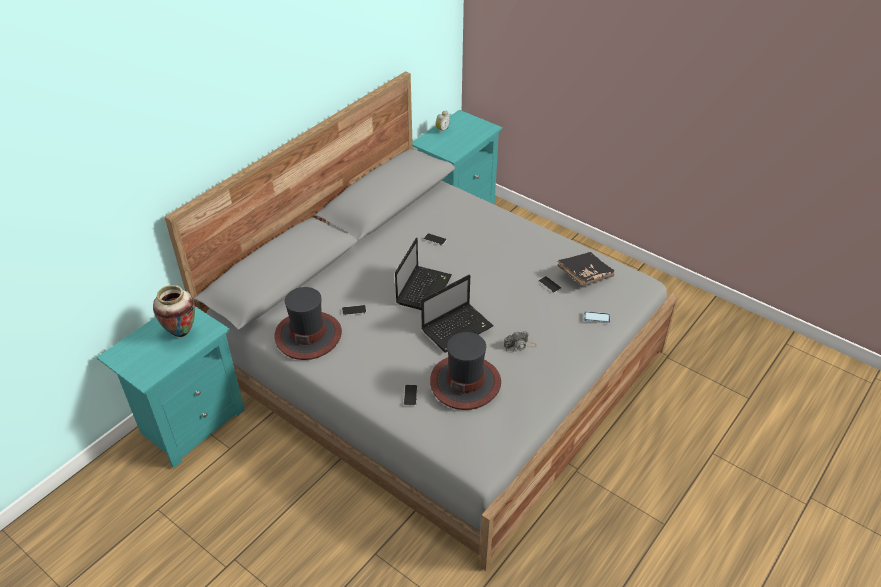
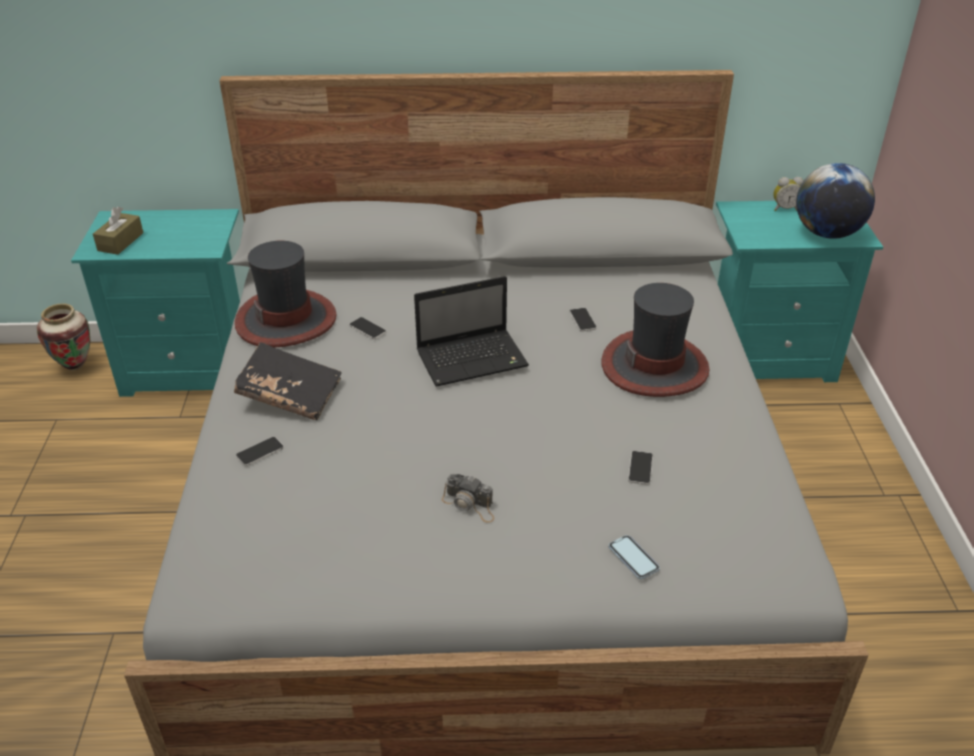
camera: 50 degrees right, 5 degrees down
vase [153,285,195,337] -> vase moved to [37,303,90,371]
laptop [421,275,494,353] -> none
hat [430,332,501,410] -> hat moved to [601,283,709,397]
black book [557,252,614,286] -> black book moved to [234,342,342,420]
none -> brown tissue box [93,206,143,255]
none -> globe [796,163,875,239]

